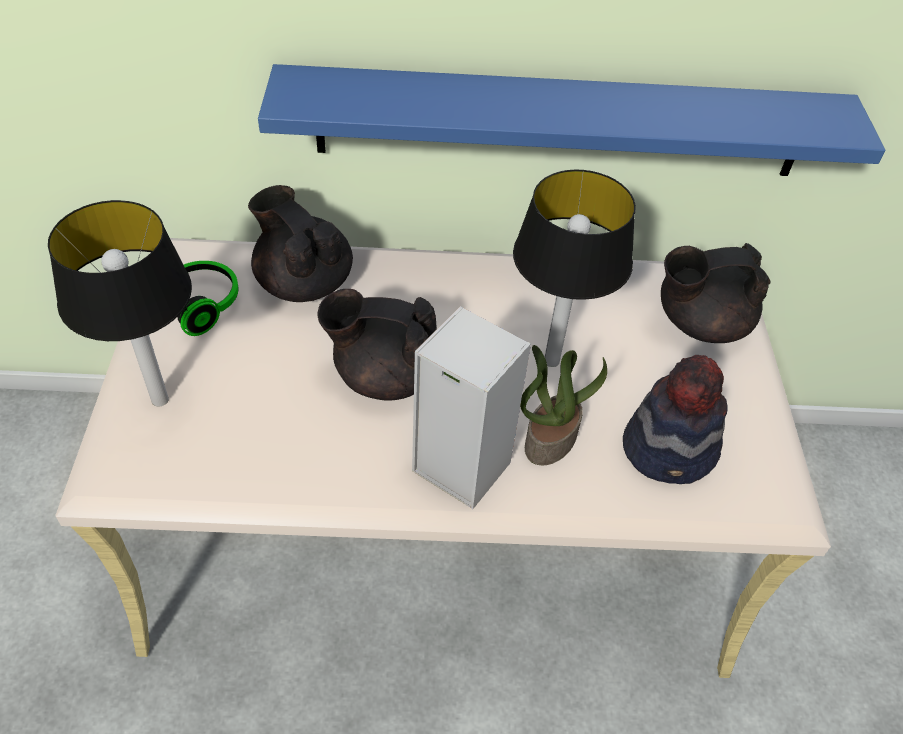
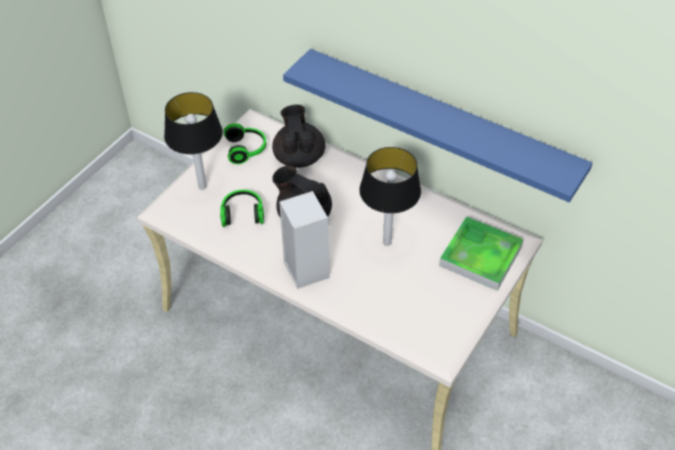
camera: 35 degrees right, 0 degrees up
potted plant [520,345,607,465] -> none
hat [623,355,727,484] -> none
black teapot [661,243,771,343] -> tray [439,216,524,291]
none -> headphones [220,190,264,227]

